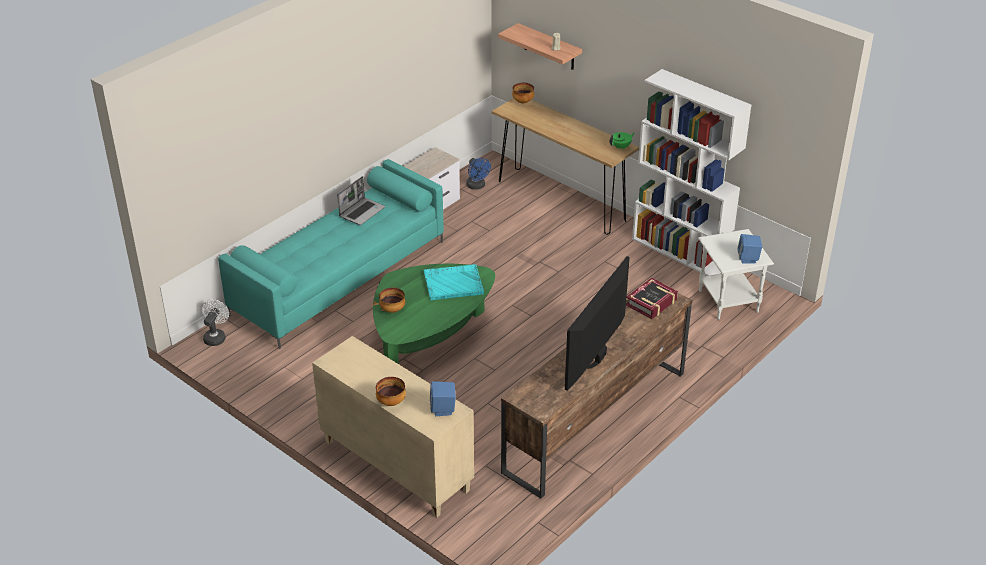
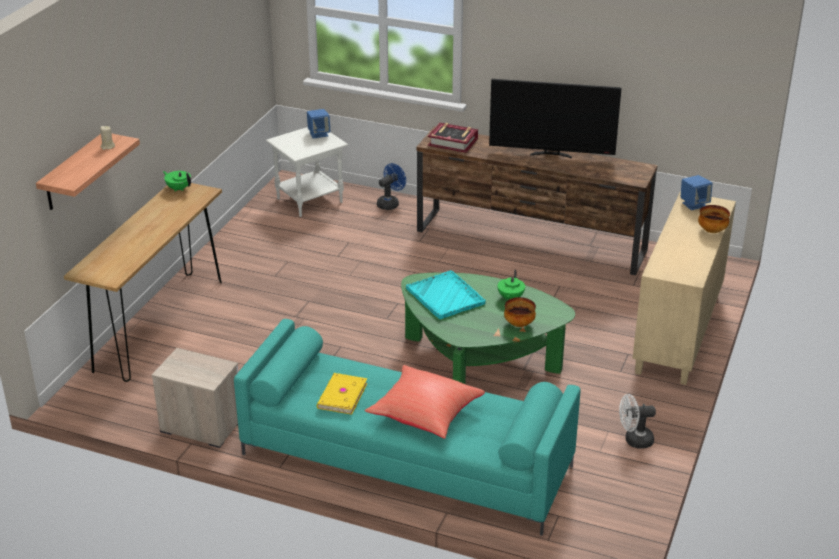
camera: 110 degrees left, 5 degrees down
white fan [202,299,229,346] -> white fan moved to [619,394,656,449]
laptop [337,176,385,225] -> yellow book [317,373,368,415]
blue fan [466,158,491,190] -> blue fan moved to [377,163,406,210]
bowl [512,83,534,103] -> none
white bookcase [632,69,751,276] -> none
none -> red pillow [365,365,485,438]
none -> green teapot [498,270,525,299]

